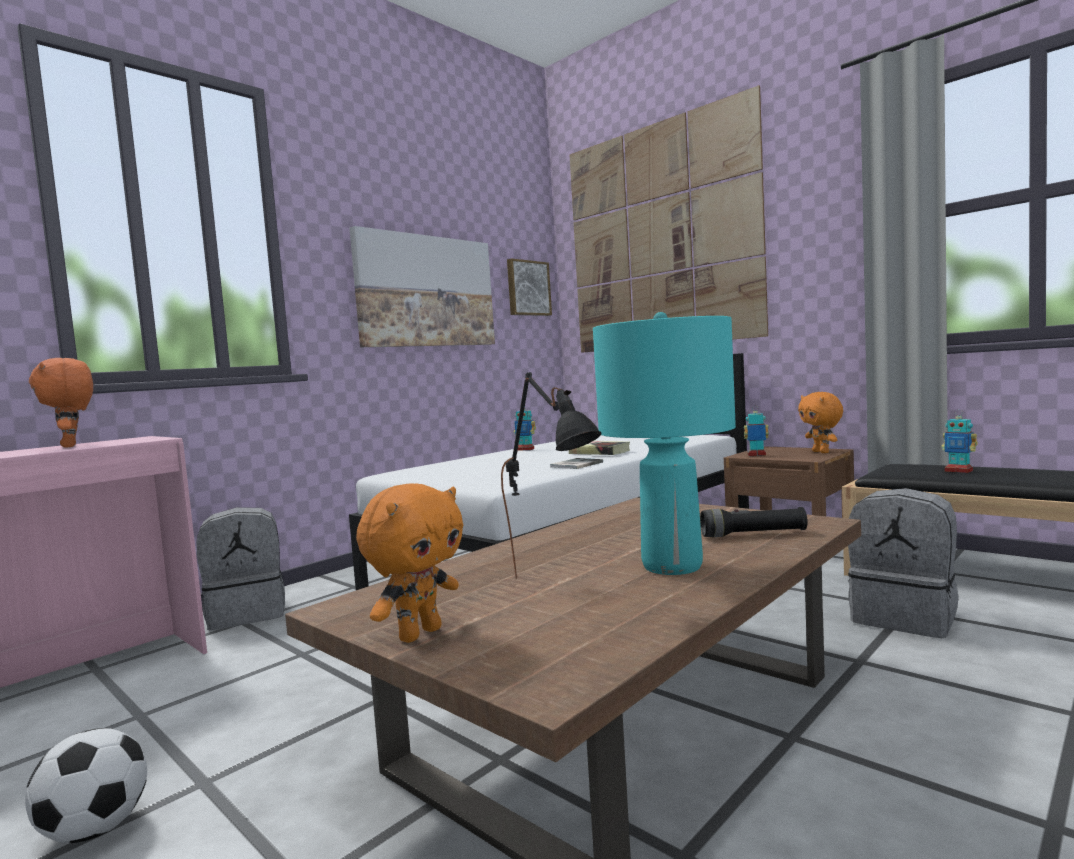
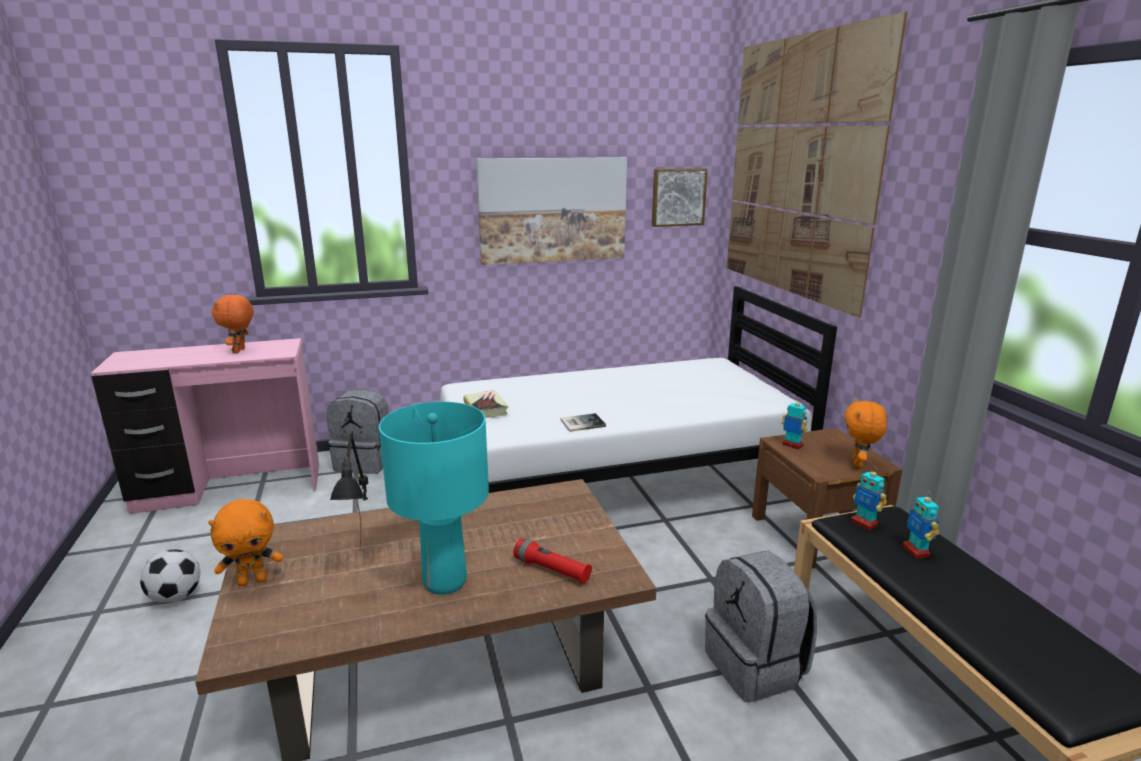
camera: 30 degrees right, 15 degrees up
toy robot [514,408,536,451] -> toy robot moved to [851,466,887,530]
book [569,441,630,455] -> book moved to [464,390,508,418]
black flashlight [700,507,808,537] -> red flashlight [513,538,592,584]

